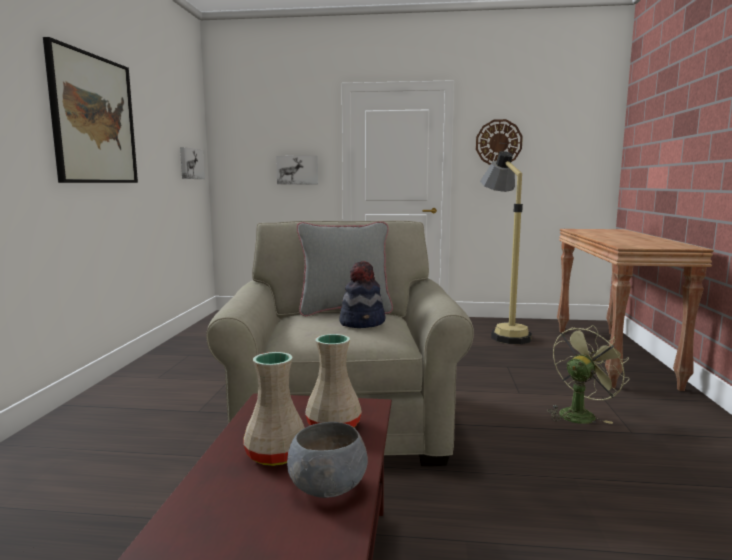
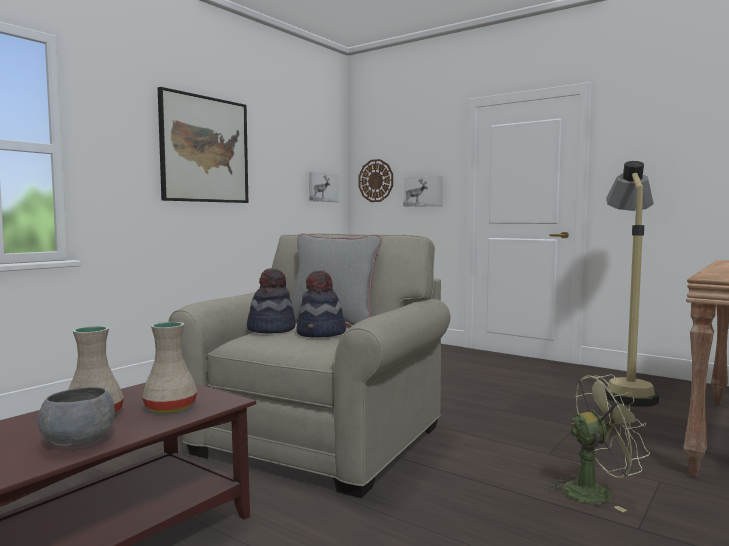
camera: 30 degrees right, 5 degrees down
wall clock [476,119,523,165] -> wall clock moved to [359,159,393,202]
none -> hat [247,268,296,333]

